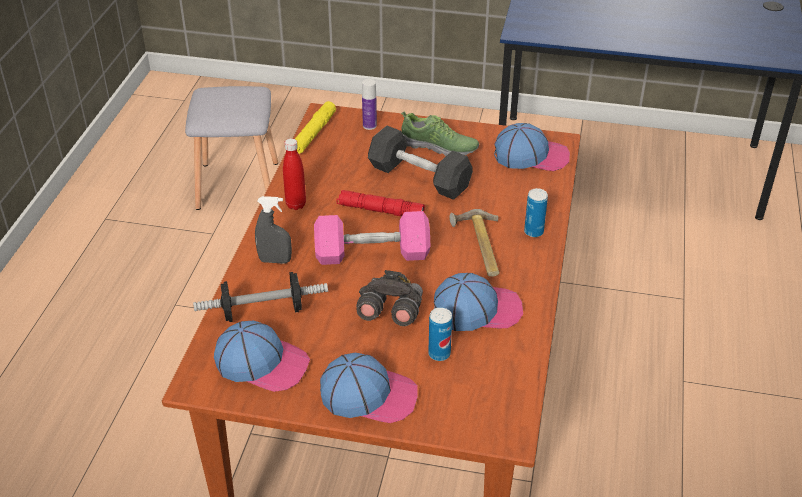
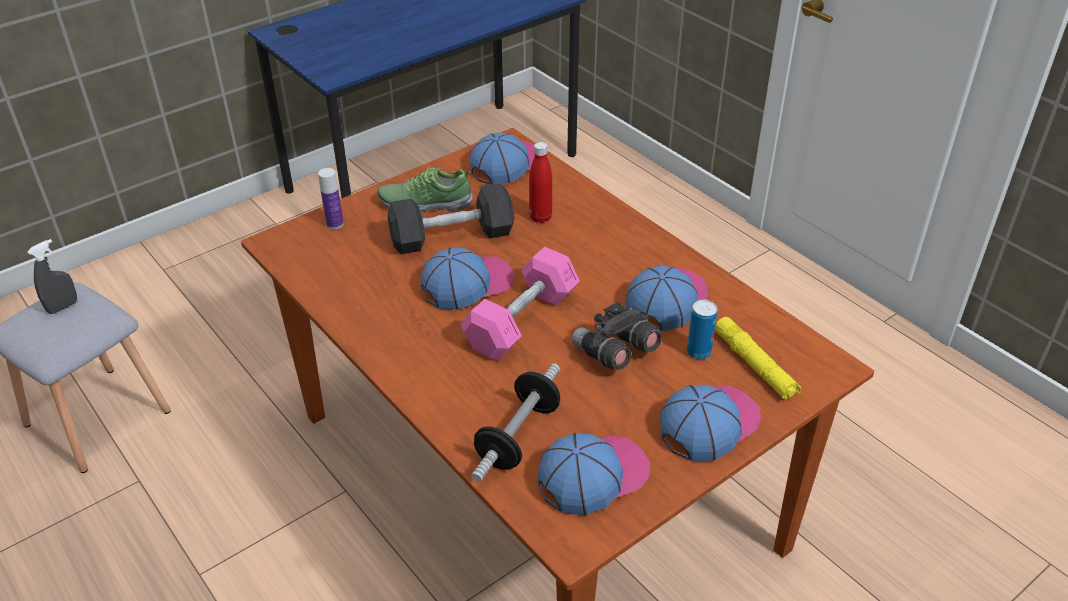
camera: 50 degrees left, 0 degrees up
grey spray bottle [255,196,292,264] -> grey spray bottle moved to [27,239,77,314]
red bottle [283,138,306,210] -> red bottle moved to [529,142,552,223]
yellow flashlight [295,101,336,154] -> yellow flashlight moved to [715,317,801,400]
red flashlight [336,190,425,216] -> cap [420,247,515,310]
shoe [401,111,479,156] -> shoe turned 150 degrees counterclockwise [377,167,473,212]
hammer [449,209,500,277] -> none
can [524,188,548,237] -> none

